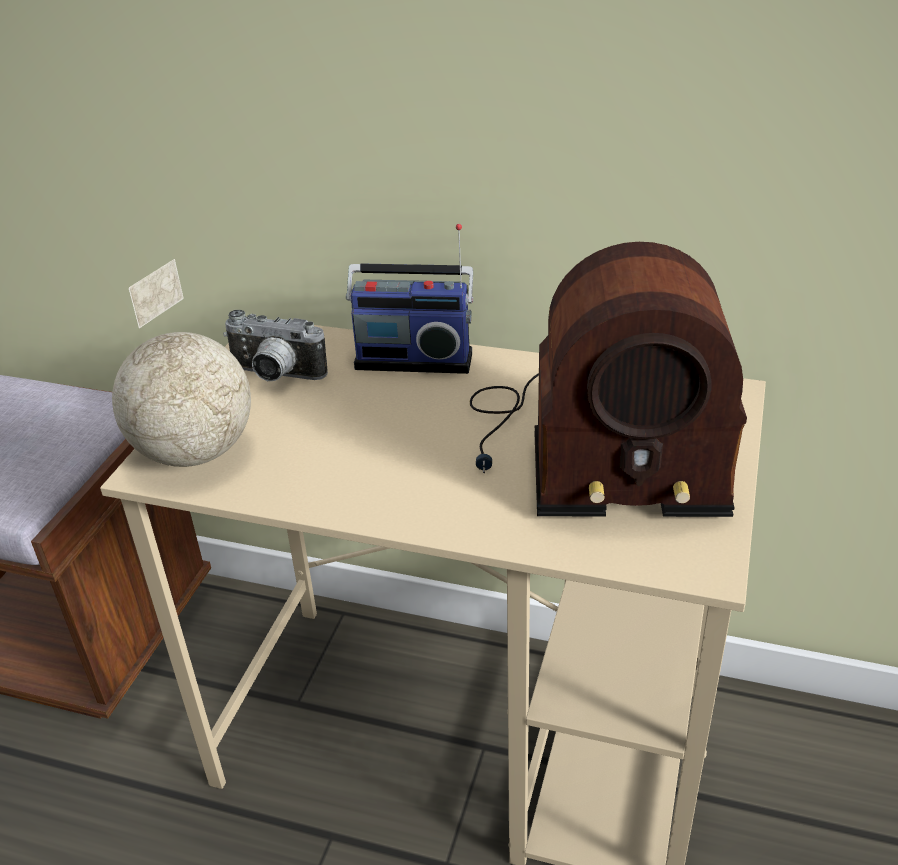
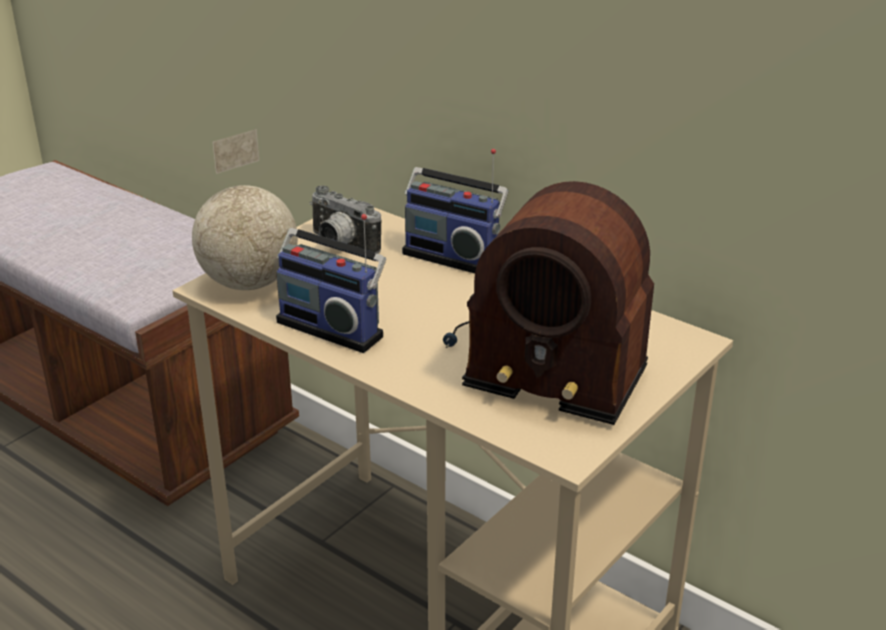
camera: 20 degrees right, 5 degrees down
none -> radio [276,214,386,353]

